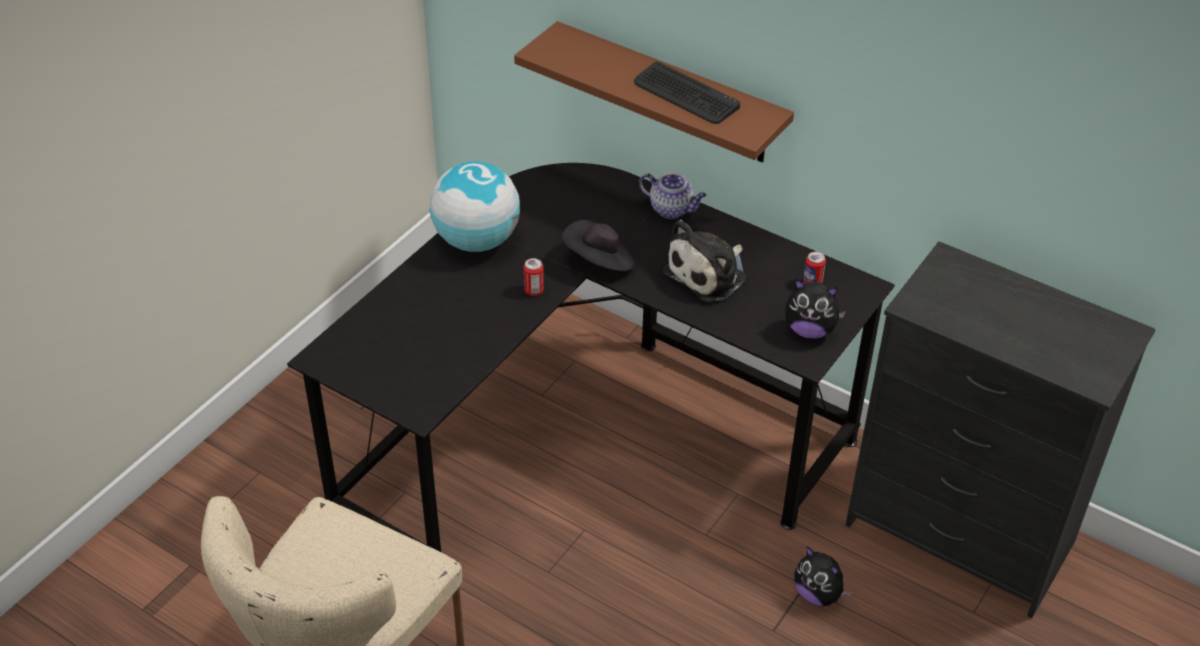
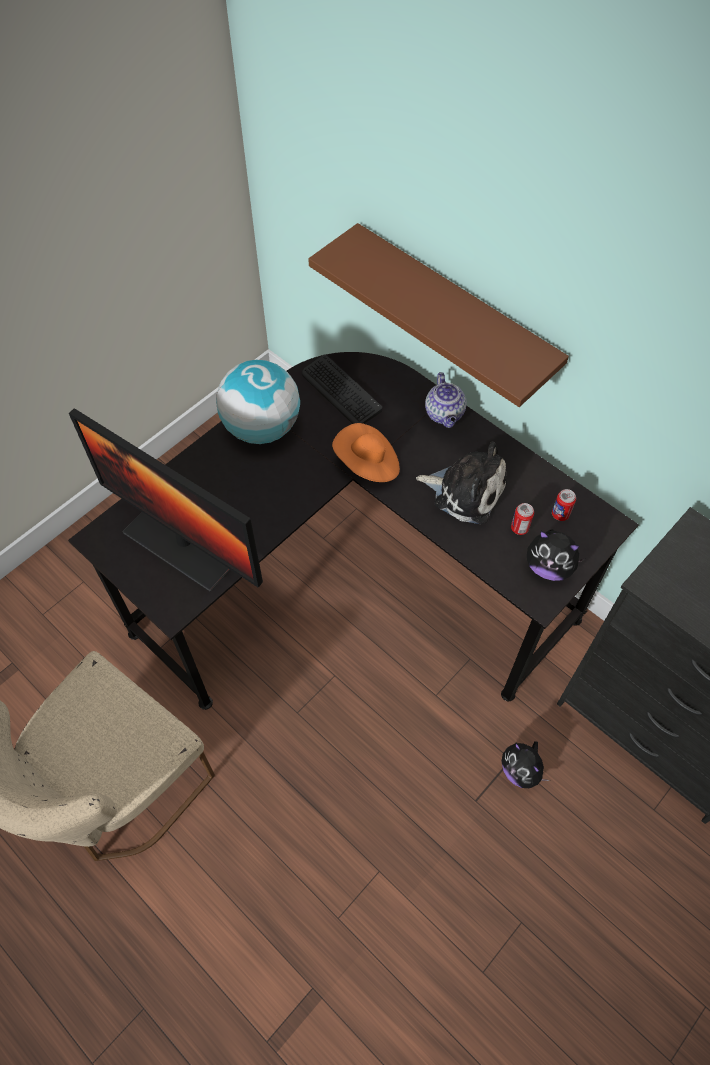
camera: 10 degrees right, 15 degrees up
can [524,258,544,296] -> can moved to [511,503,534,535]
black hat [561,219,635,271] -> orange hat [332,423,400,482]
keyboard [634,61,740,124] -> keyboard moved to [302,355,382,424]
teapot [639,173,707,219] -> teapot turned 45 degrees clockwise [425,372,467,428]
plush toy [663,220,746,302] -> plush toy turned 120 degrees counterclockwise [416,441,507,525]
none -> monitor [69,408,263,591]

